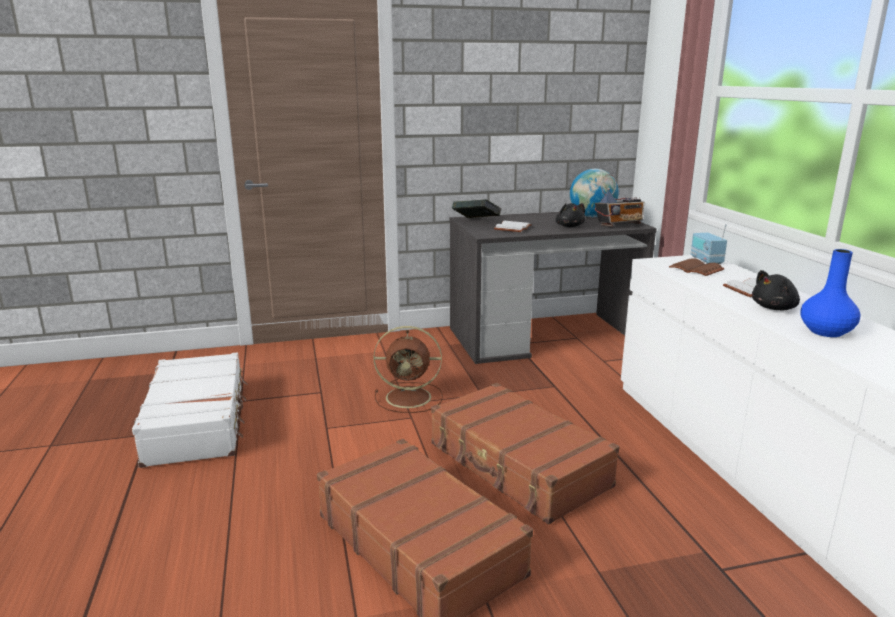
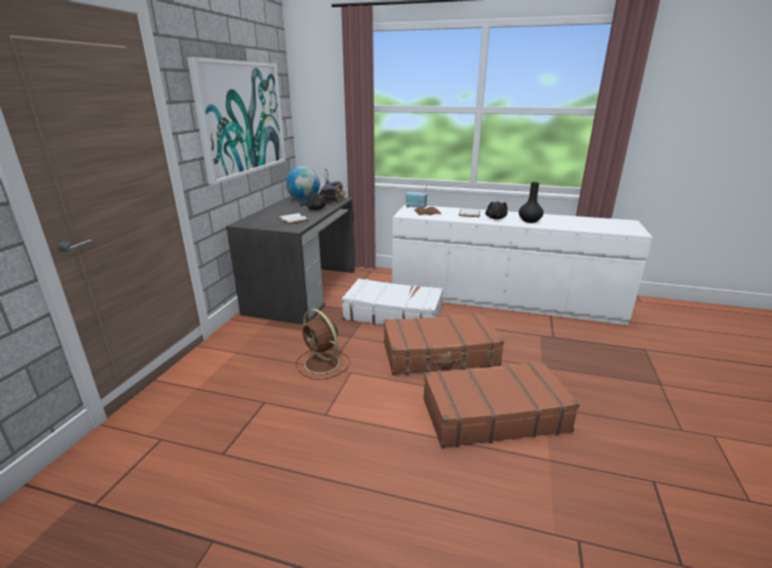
camera: 60 degrees left, 5 degrees up
white suitcase [132,353,247,468] -> white suitcase moved to [341,278,443,325]
brown fan [373,326,443,413] -> brown fan turned 105 degrees clockwise [296,309,350,380]
book [452,199,501,218] -> none
blue vase [801,249,861,337] -> black vase [519,182,544,223]
none -> picture [187,57,286,185]

